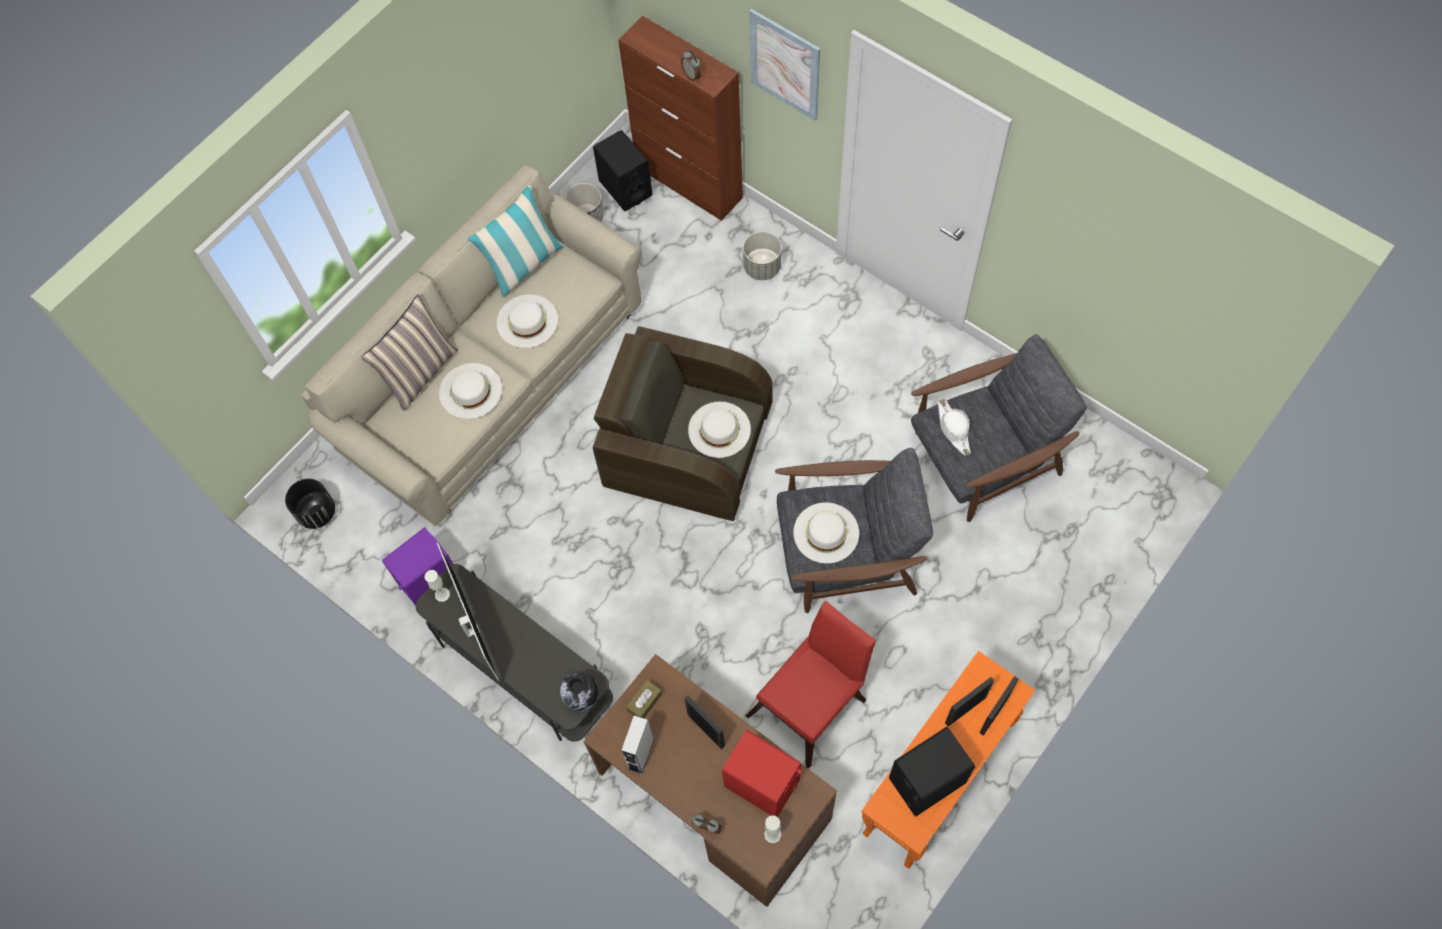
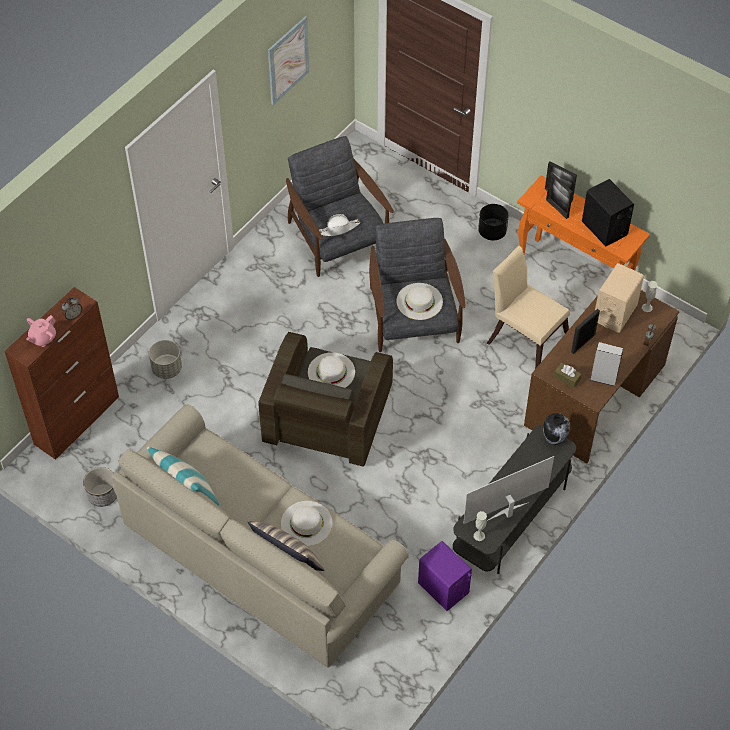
camera: 95 degrees left, 10 degrees down
black planter [285,479,335,529] -> black planter moved to [478,204,509,240]
white hat [497,295,558,348] -> none
black speaker [593,130,652,211] -> none
red speaker [722,730,803,817] -> beige speaker [595,263,644,333]
red chair [746,600,876,769] -> beige chair [487,245,570,369]
picture [749,9,820,121] -> picture moved to [268,16,309,105]
none -> pink teapot [26,315,56,347]

